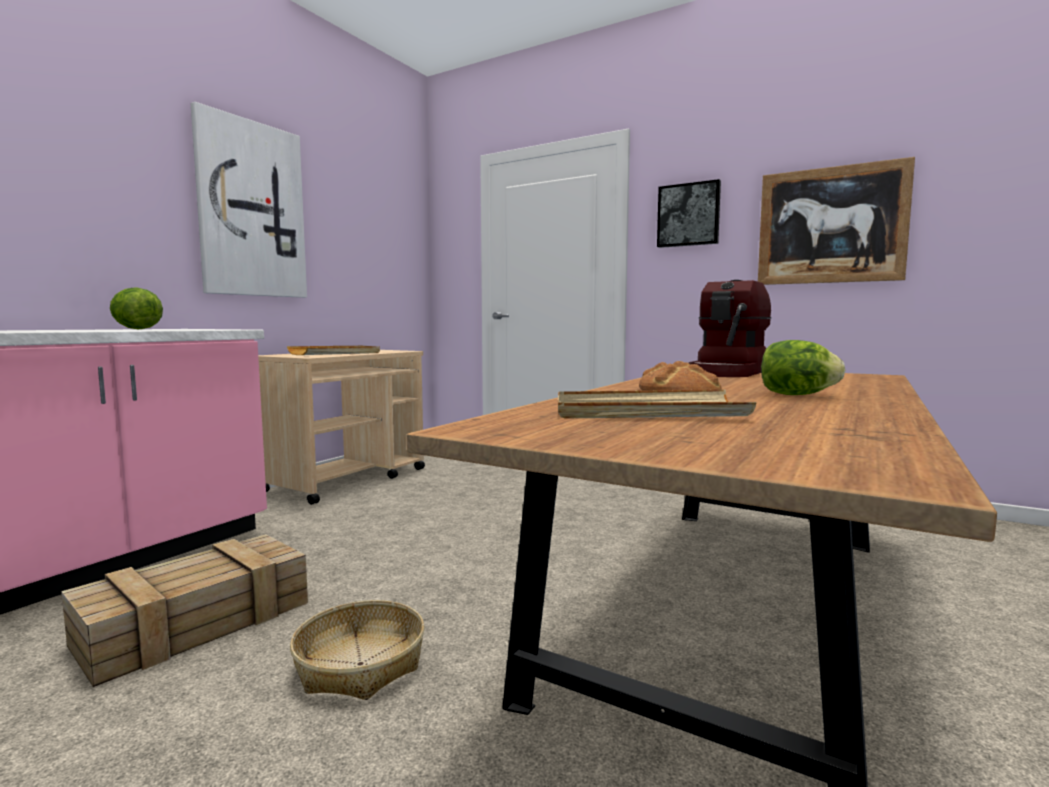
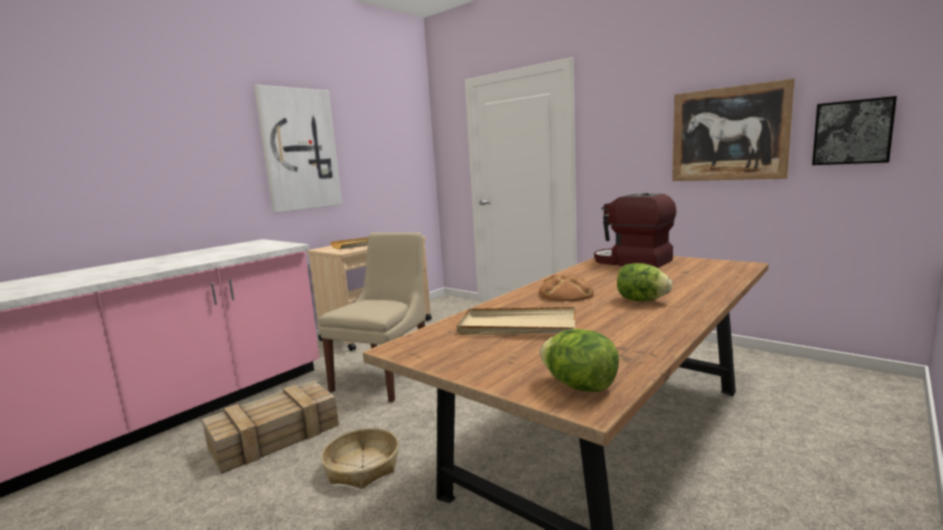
camera: 10 degrees right, 5 degrees up
lettuce [110,288,163,329] -> lettuce moved to [540,329,619,392]
picture [657,179,721,248] -> picture moved to [812,96,897,165]
coffee machine [689,280,771,377] -> coffee machine turned 90 degrees clockwise [594,193,677,268]
none -> beige chair [318,233,426,402]

